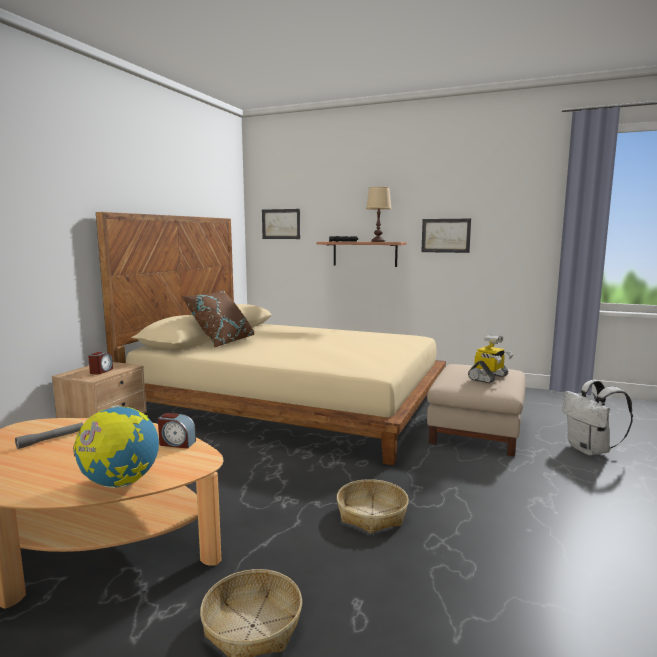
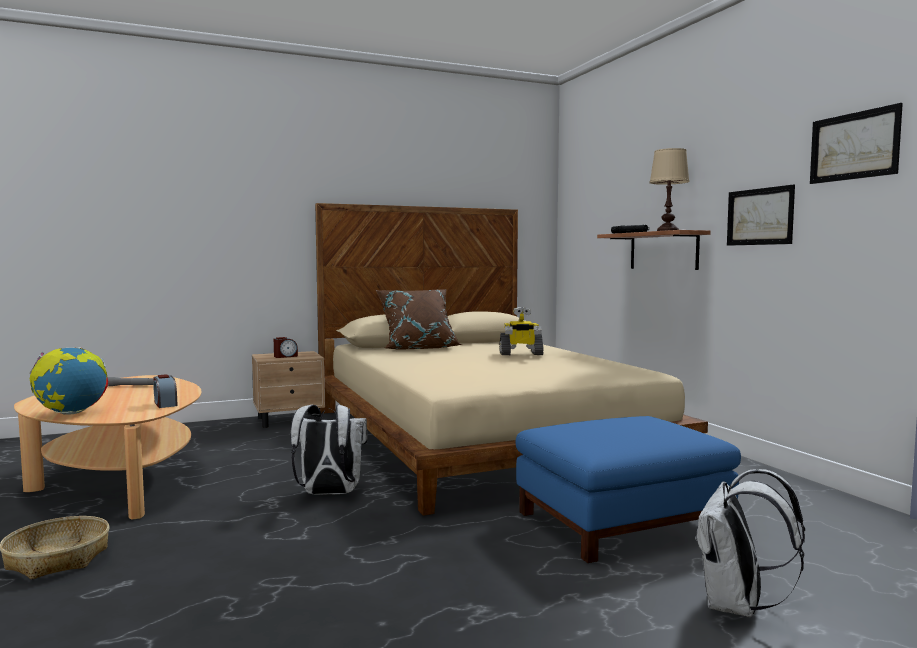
camera: 45 degrees right, 5 degrees down
picture [262,209,300,239] -> picture moved to [810,103,903,184]
basket [337,479,409,534] -> none
beige ottoman [427,364,526,456] -> blue ottoman [516,416,741,563]
toy robot [468,334,513,383] -> toy robot moved to [499,307,544,355]
none -> white backpack [291,405,367,495]

